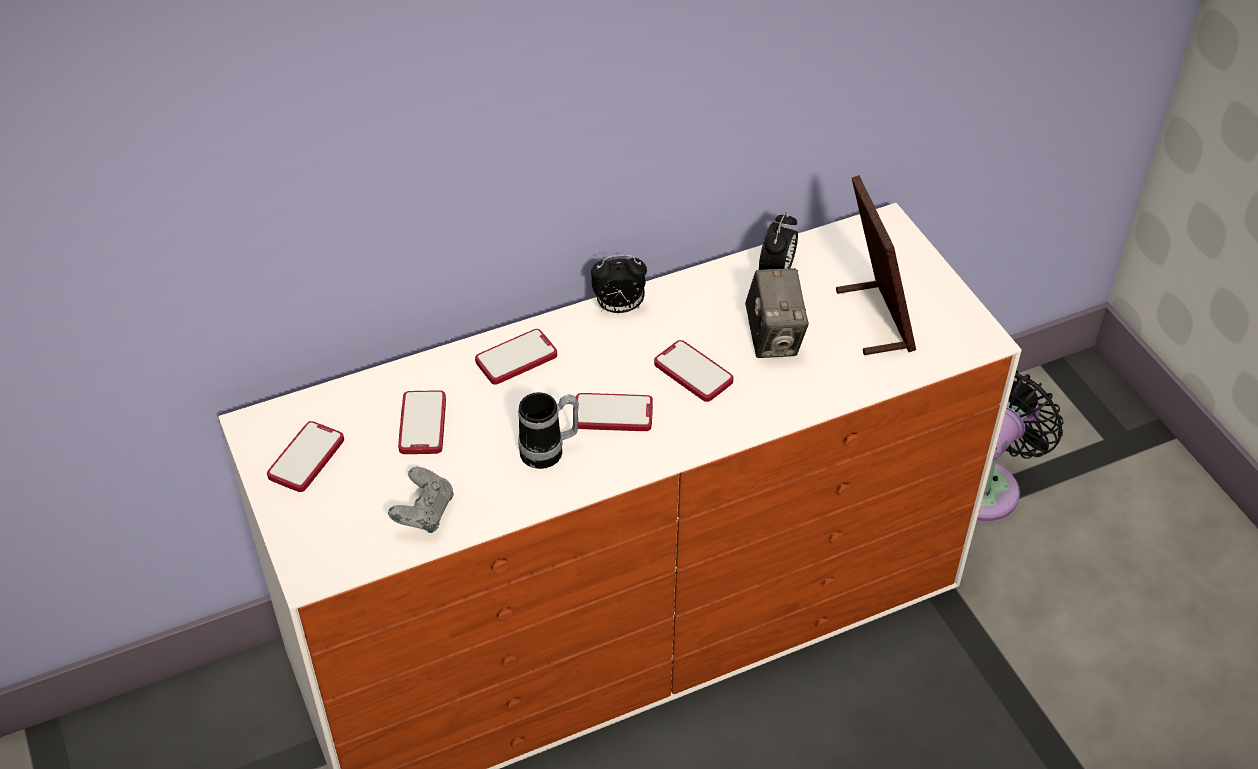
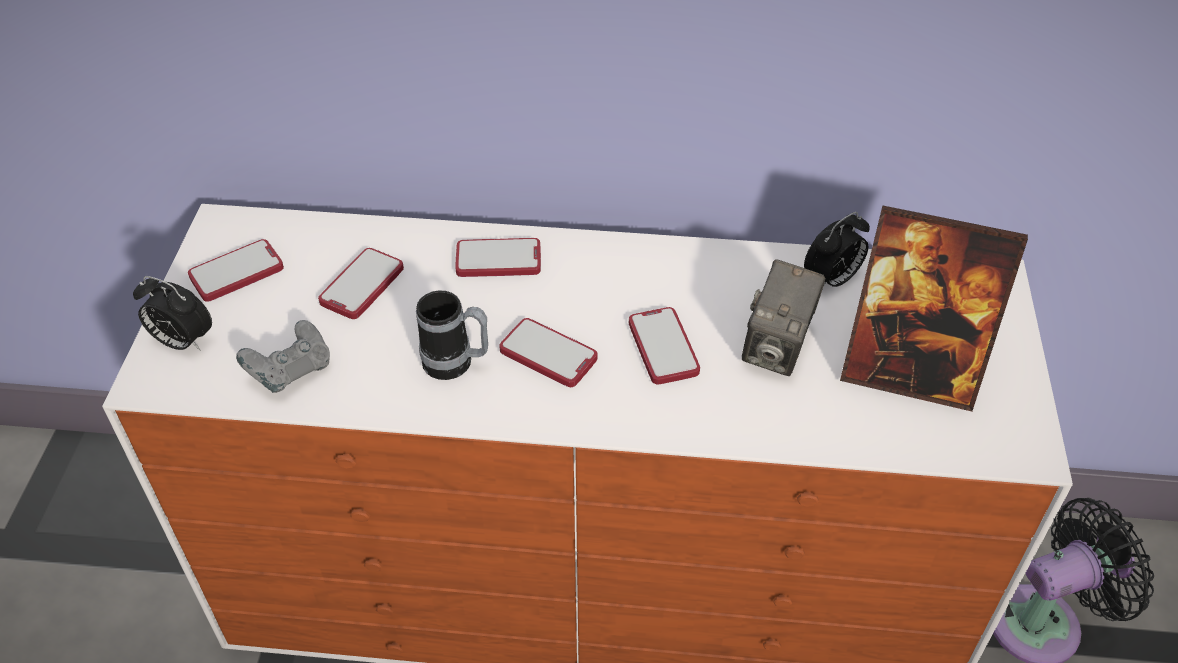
camera: 30 degrees right, 0 degrees up
alarm clock [591,255,647,313] -> alarm clock moved to [133,276,212,351]
picture frame [836,175,916,355] -> picture frame turned 90 degrees clockwise [840,205,1028,412]

